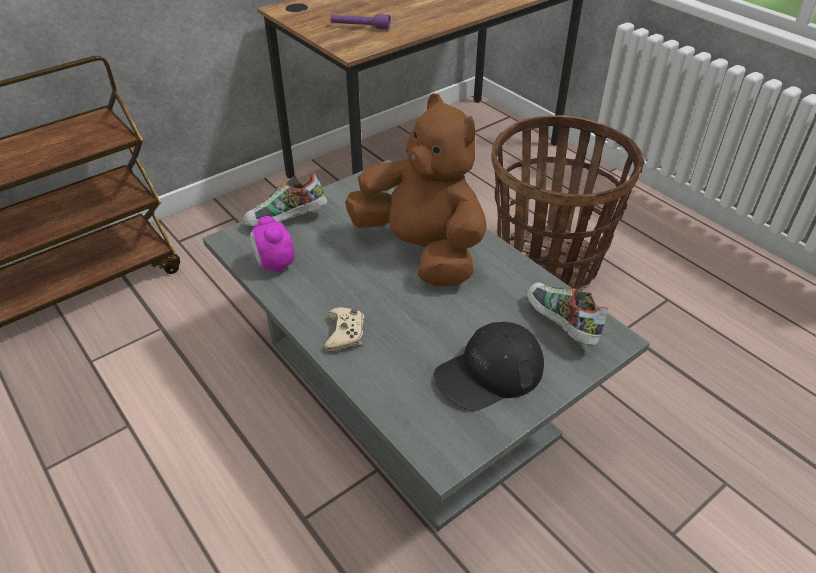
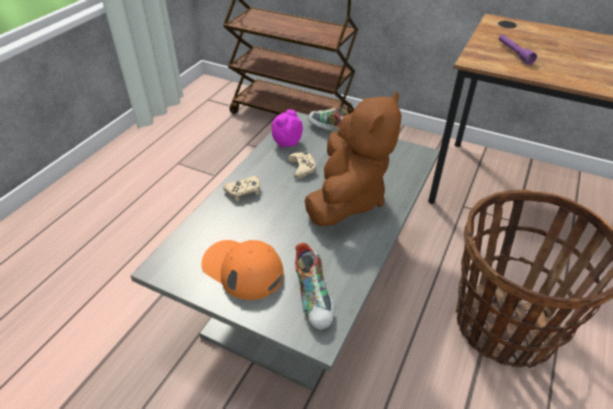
camera: 65 degrees right, 0 degrees up
black cap [434,322,544,411] -> orange cap [201,240,284,300]
shoe [526,282,608,346] -> shoe turned 135 degrees clockwise [295,243,334,330]
none -> beige game controller [288,151,316,179]

